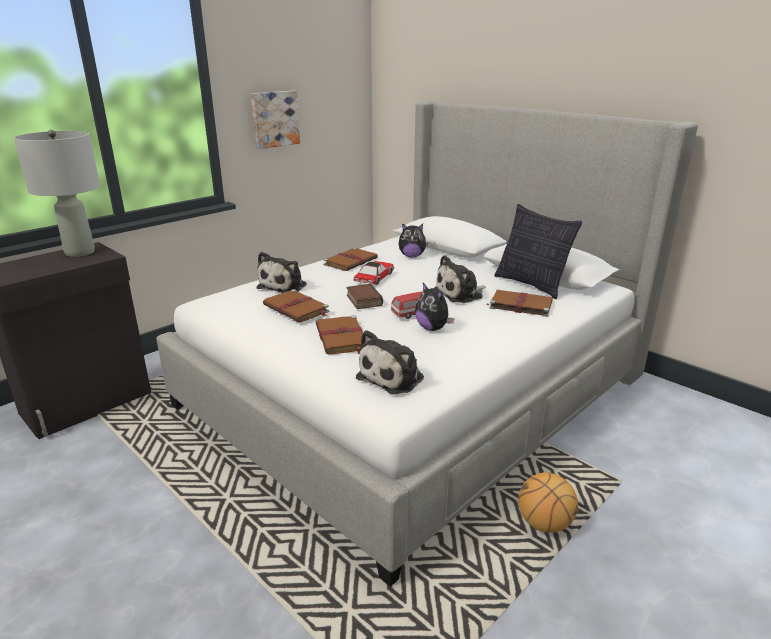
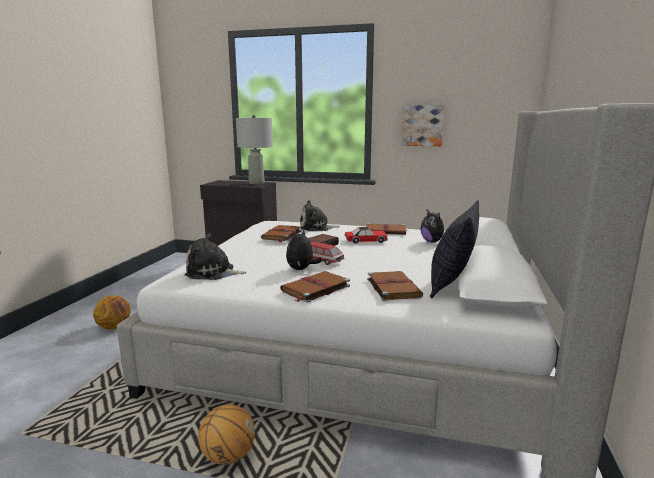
camera: 60 degrees right, 10 degrees down
brown book [316,315,363,354] -> brown book moved to [280,271,350,303]
plush toy [434,255,486,303] -> none
none -> basketball [93,295,131,330]

